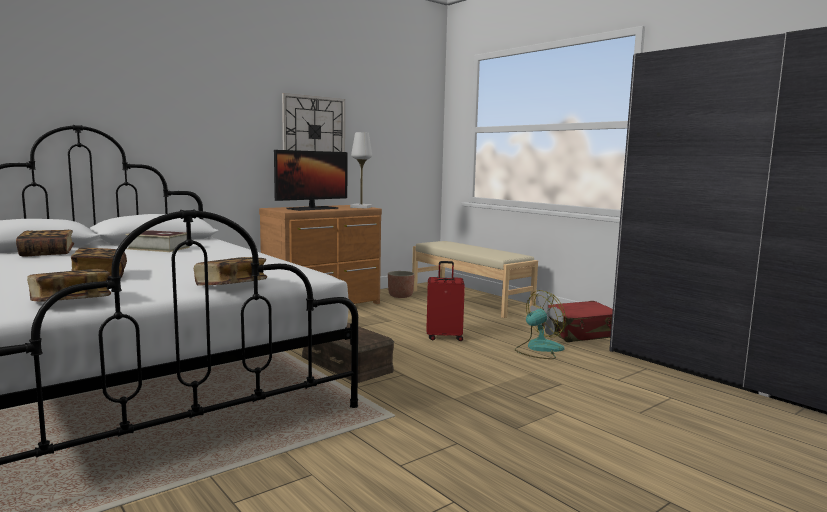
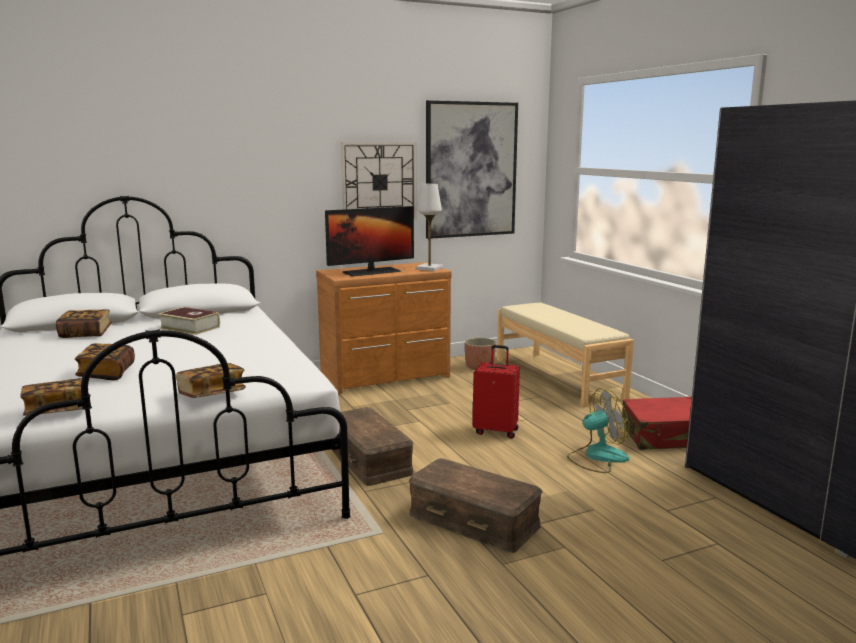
camera: 15 degrees right, 5 degrees up
none -> brown storage box [409,458,542,553]
none -> picture [426,100,518,239]

